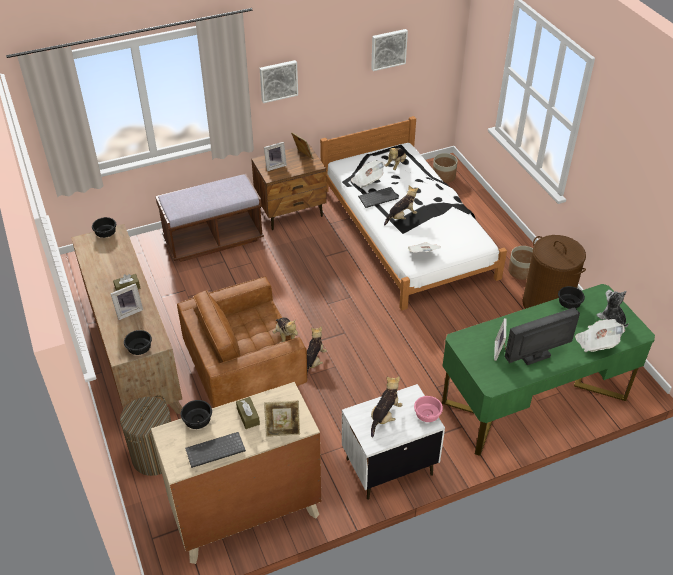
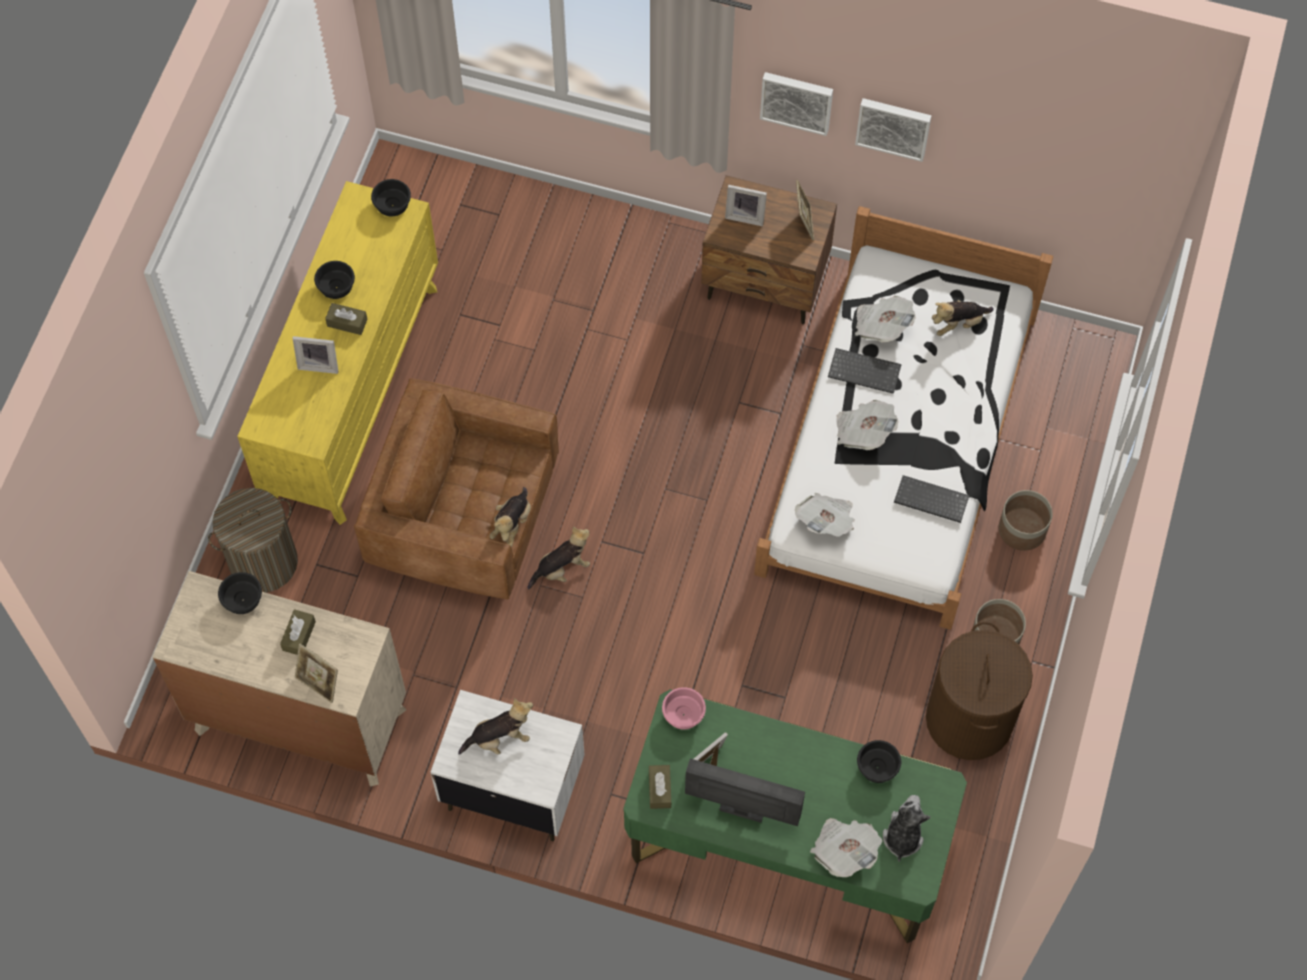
camera: 40 degrees right, 20 degrees up
brown dresser [71,224,182,414] -> yellow dresser [237,181,438,525]
black bowl [124,330,152,355] -> black bowl moved to [314,261,355,299]
brown bench [155,174,264,262] -> none
keyboard [185,432,246,468] -> keyboard moved to [894,475,970,523]
picture [371,29,408,71] -> picture moved to [855,98,932,162]
plush toy [384,185,418,226] -> newspaper [836,400,898,450]
pink bowl [414,396,443,422] -> pink bowl moved to [662,687,706,730]
planter [433,153,458,183] -> planter moved to [999,490,1053,551]
none -> brown tissue box [649,765,671,809]

